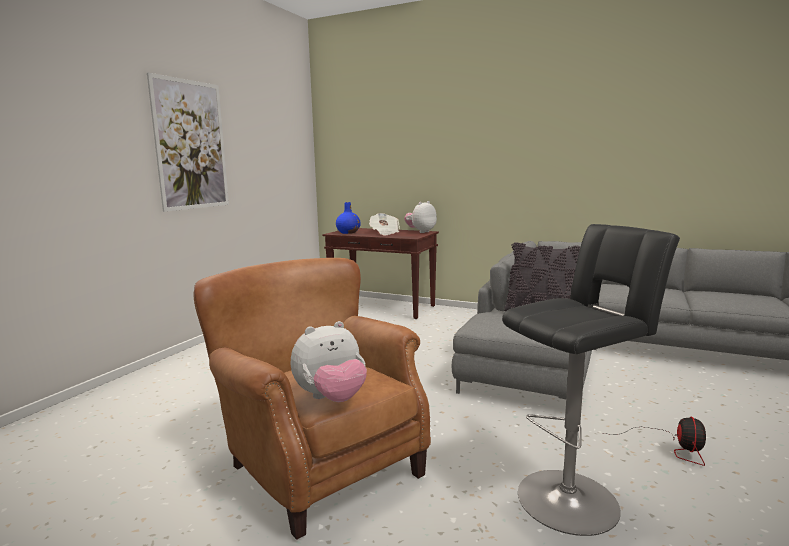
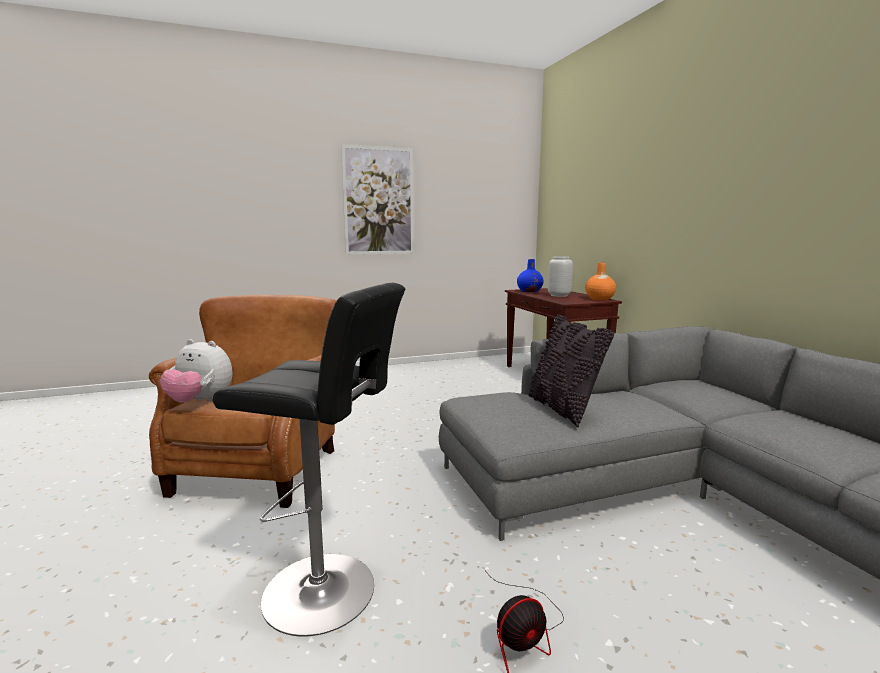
camera: 45 degrees right, 0 degrees up
newspaper [369,213,400,235] -> grey vase [548,257,573,297]
plush toy [404,201,437,233] -> orange vase [585,263,616,301]

